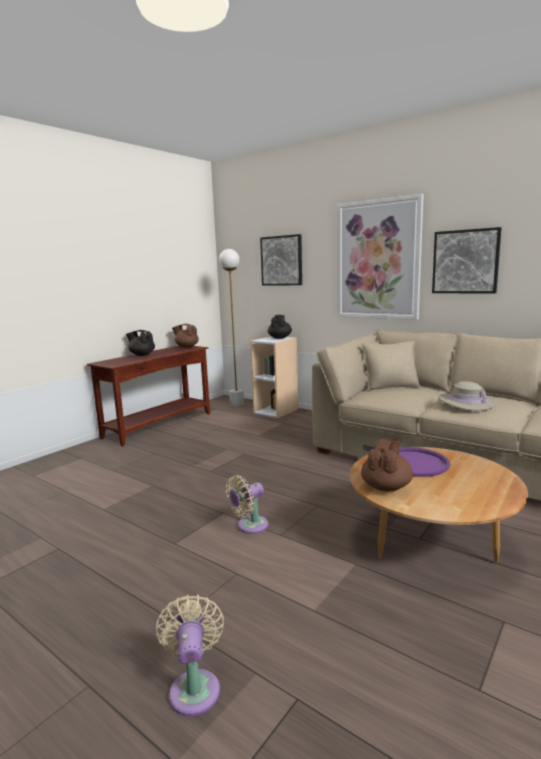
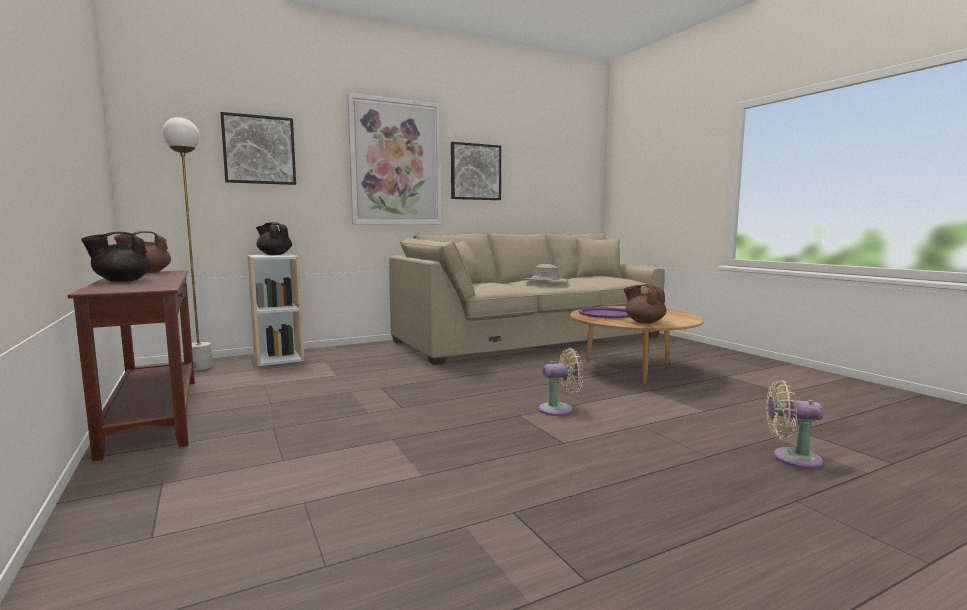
camera: 65 degrees left, 5 degrees down
beige fan [226,475,268,534] -> beige fan turned 90 degrees counterclockwise [539,348,583,416]

